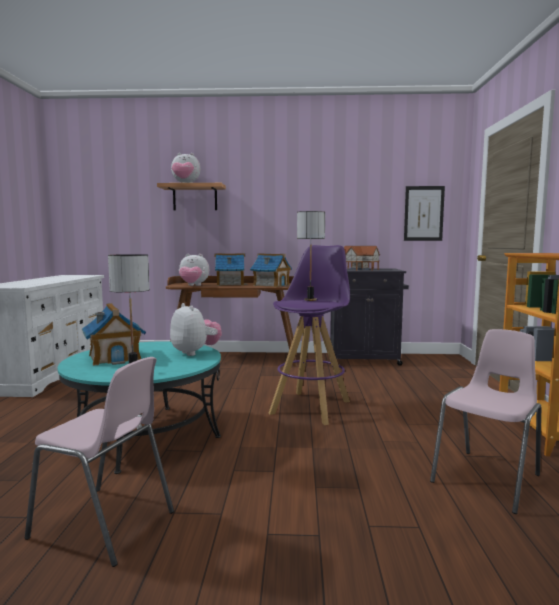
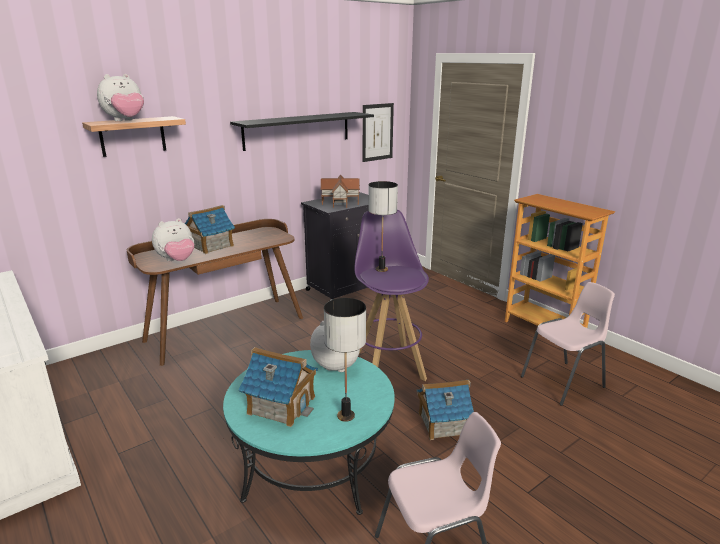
camera: 40 degrees left, 15 degrees up
toy house [250,253,292,287] -> toy house moved to [417,380,474,440]
pink chair [430,329,541,514] -> pink chair turned 60 degrees clockwise [521,282,615,406]
none -> black shelf [230,112,374,151]

